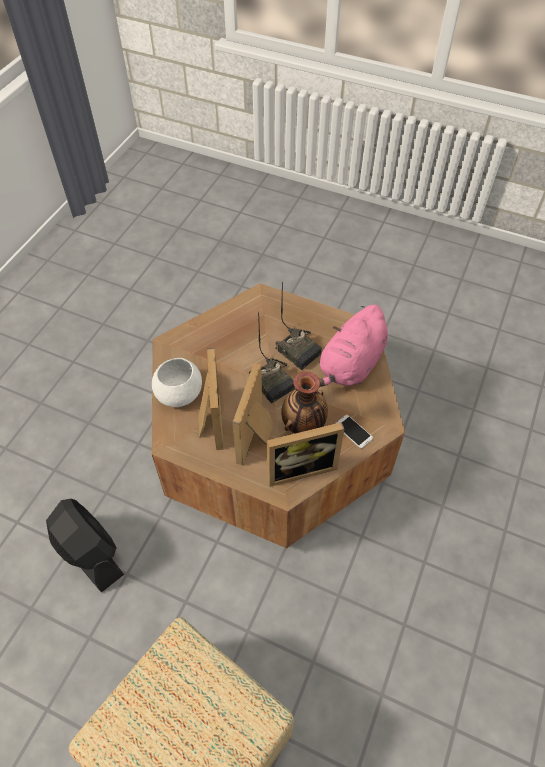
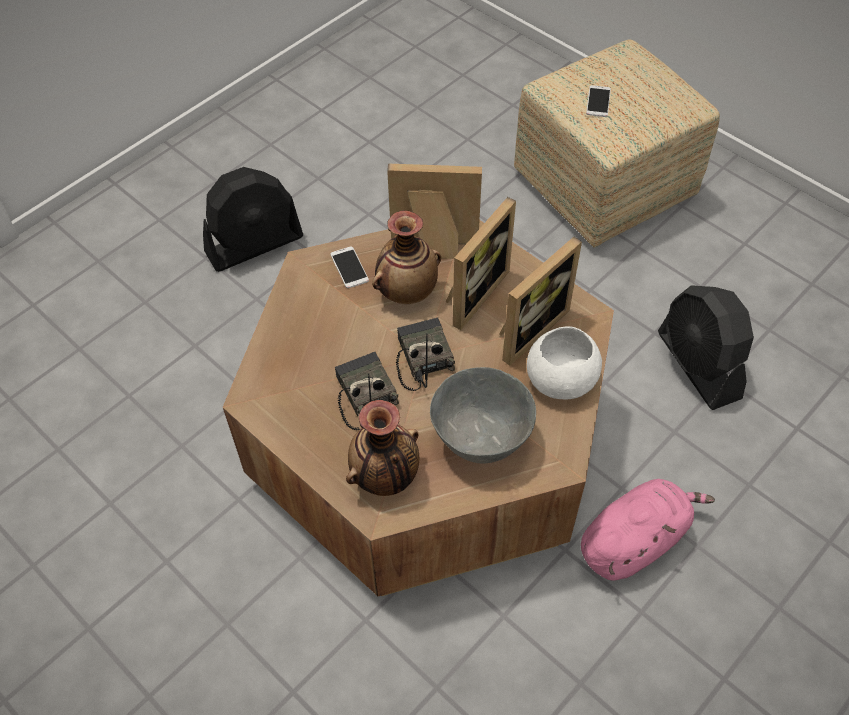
camera: 160 degrees left, 0 degrees up
picture frame [198,348,224,450] -> picture frame turned 150 degrees counterclockwise [499,237,582,366]
pink plush toy [320,305,388,387] -> pink plush toy moved to [581,479,715,581]
none -> black fan [203,167,303,272]
none -> vase [346,400,419,496]
none -> grey bowl [430,367,536,463]
none -> phone [586,85,611,117]

